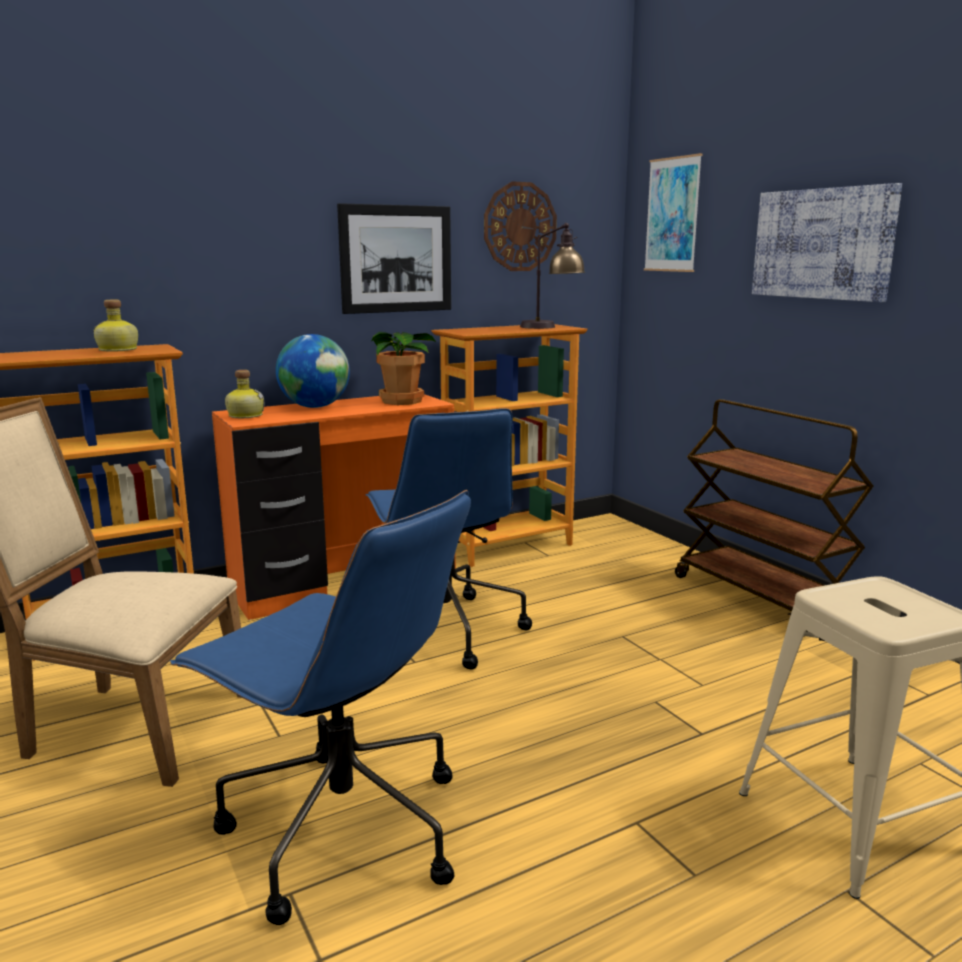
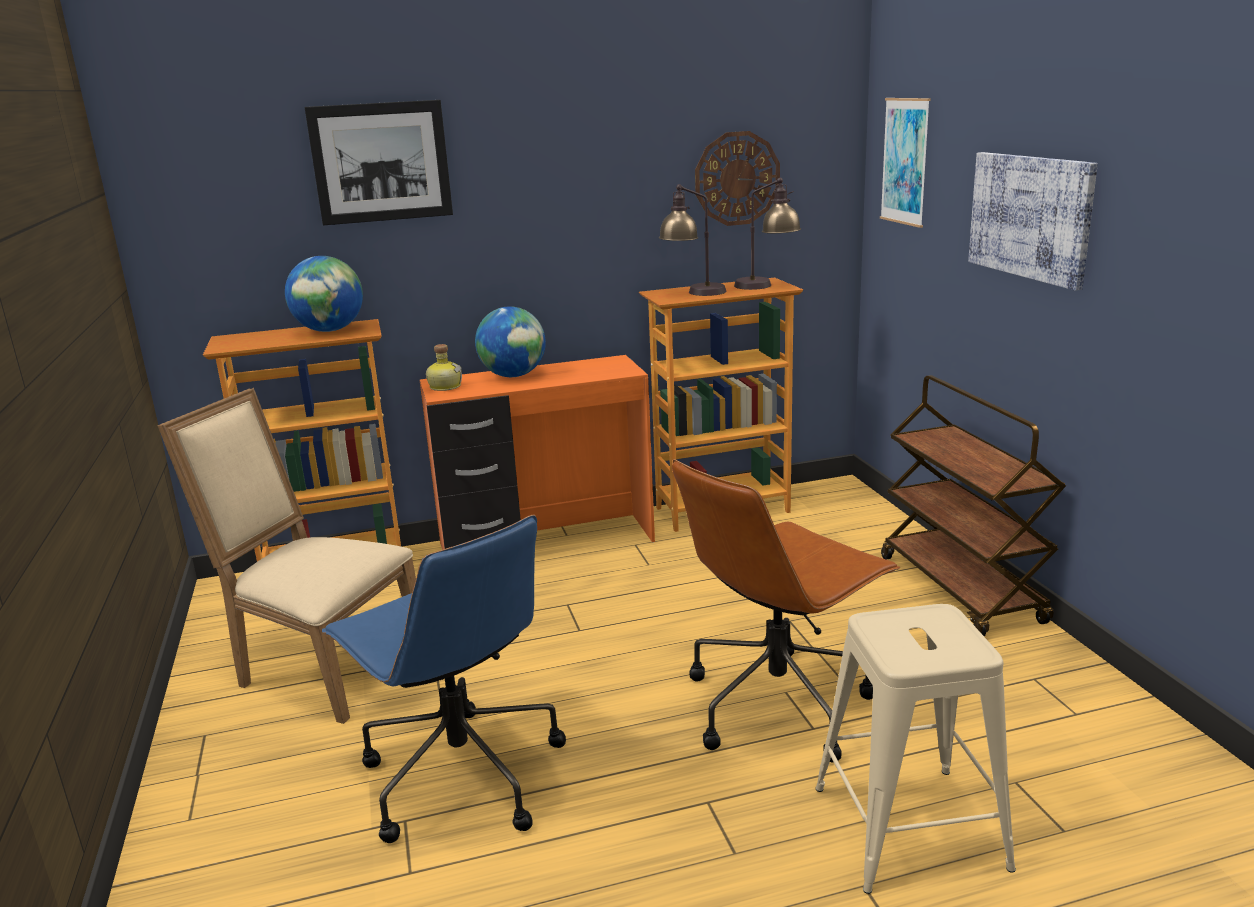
camera: 15 degrees right, 5 degrees up
bottle [93,300,138,352] -> globe [285,256,363,332]
picture [337,203,451,314] -> picture moved to [305,100,453,225]
blue office chair [366,408,532,670] -> none
potted plant [371,332,437,405] -> none
none -> table lamp [659,184,726,296]
none -> brown office chair [672,459,900,762]

